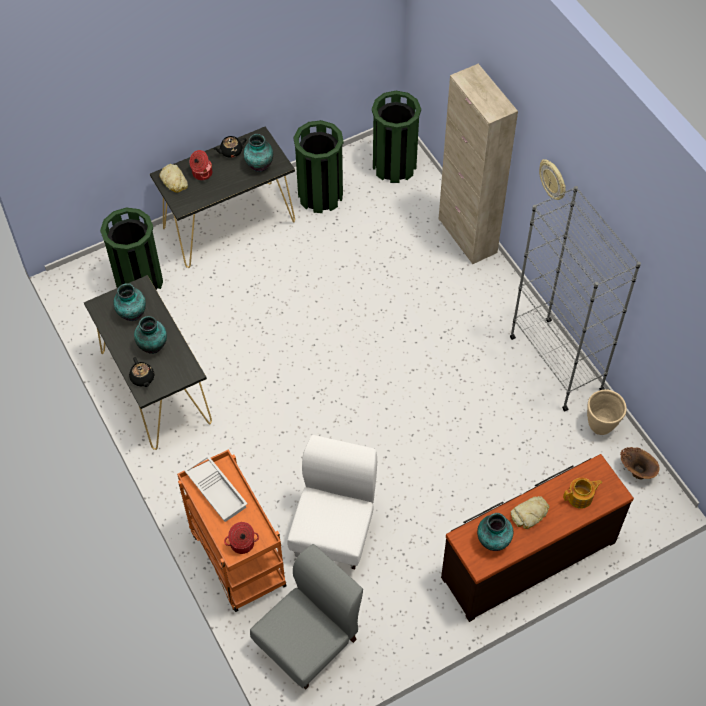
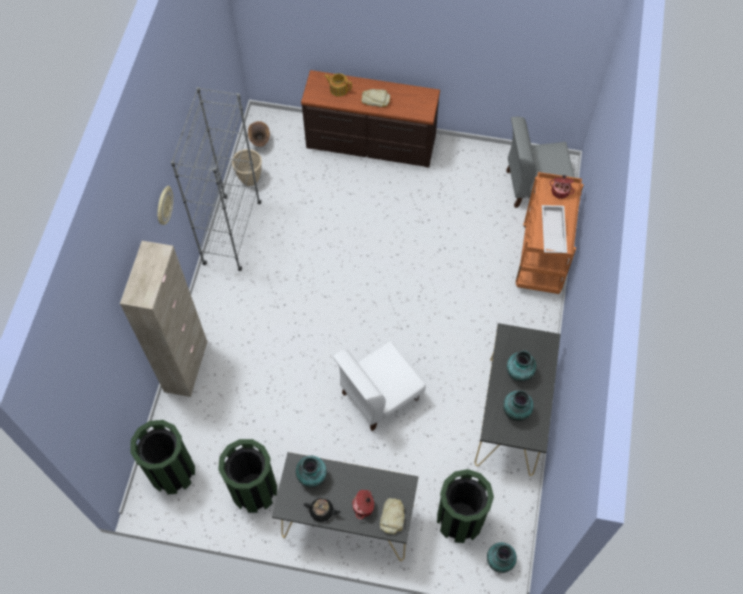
camera: 140 degrees left, 5 degrees up
black teapot [129,357,155,387] -> none
white chair [287,435,377,569] -> white chair moved to [333,341,426,431]
vase [477,513,513,551] -> vase moved to [487,542,517,573]

